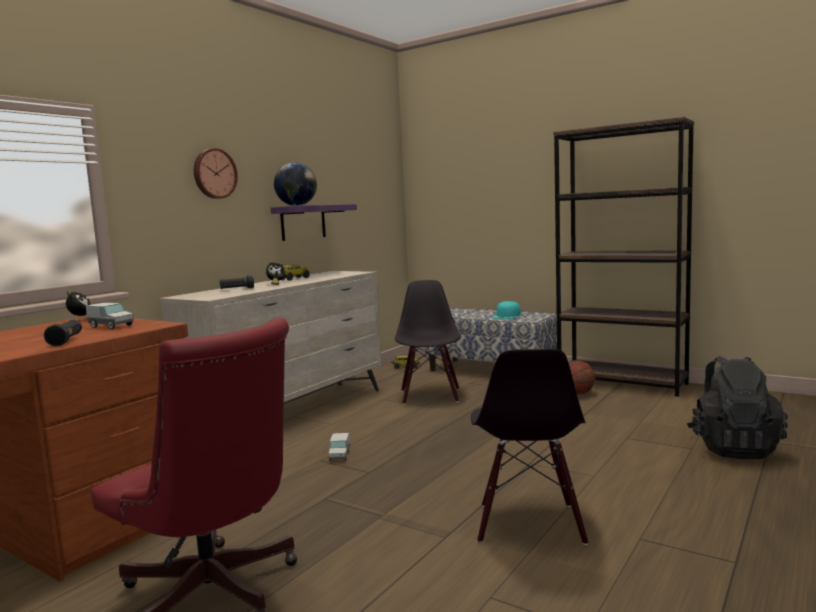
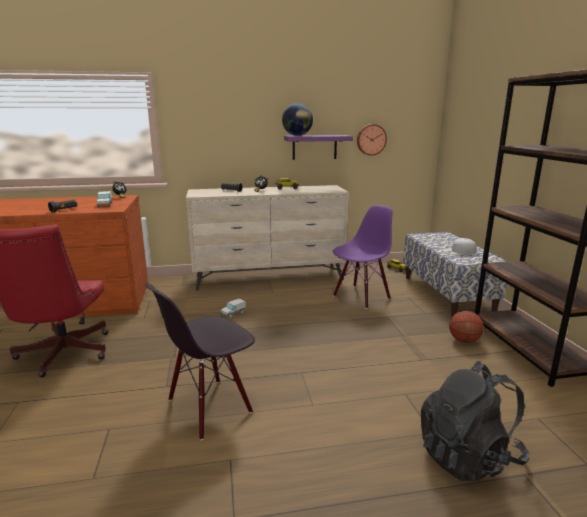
camera: 45 degrees right, 10 degrees up
wall clock [194,148,238,199] -> wall clock moved to [357,124,387,156]
black chair [395,280,461,405] -> purple chair [333,205,393,309]
turquoise cap [492,301,521,319] -> white cap [444,238,477,255]

